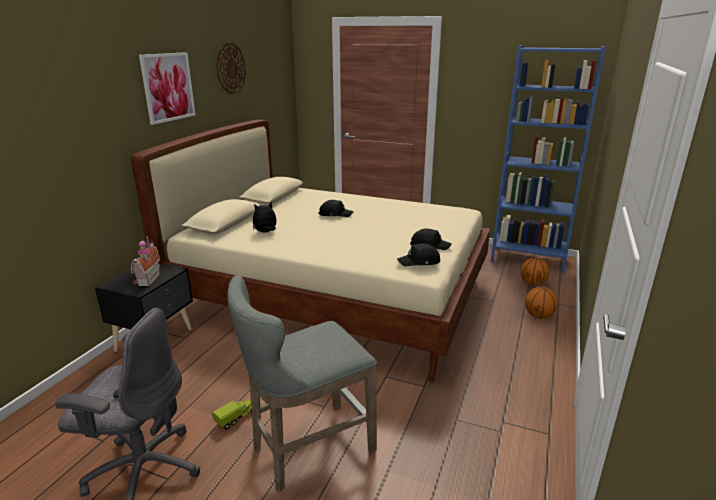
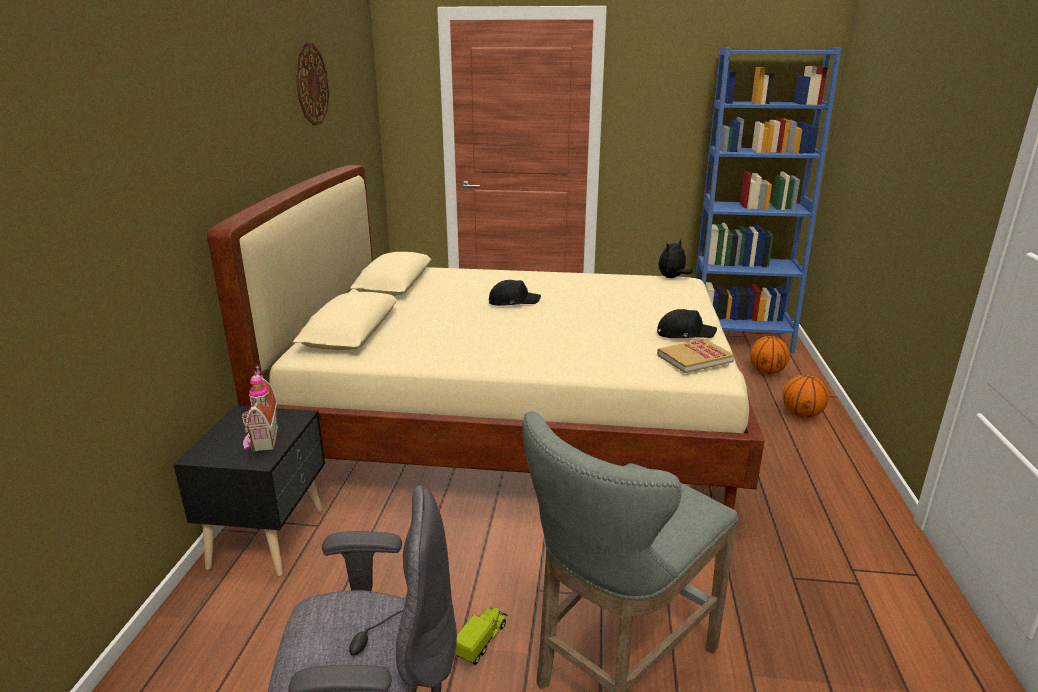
camera: 15 degrees left, 0 degrees up
picture [139,52,196,125] -> none
plush toy [253,202,277,233] -> plush toy moved to [658,239,693,278]
black cap [397,243,440,266] -> book [657,339,734,373]

